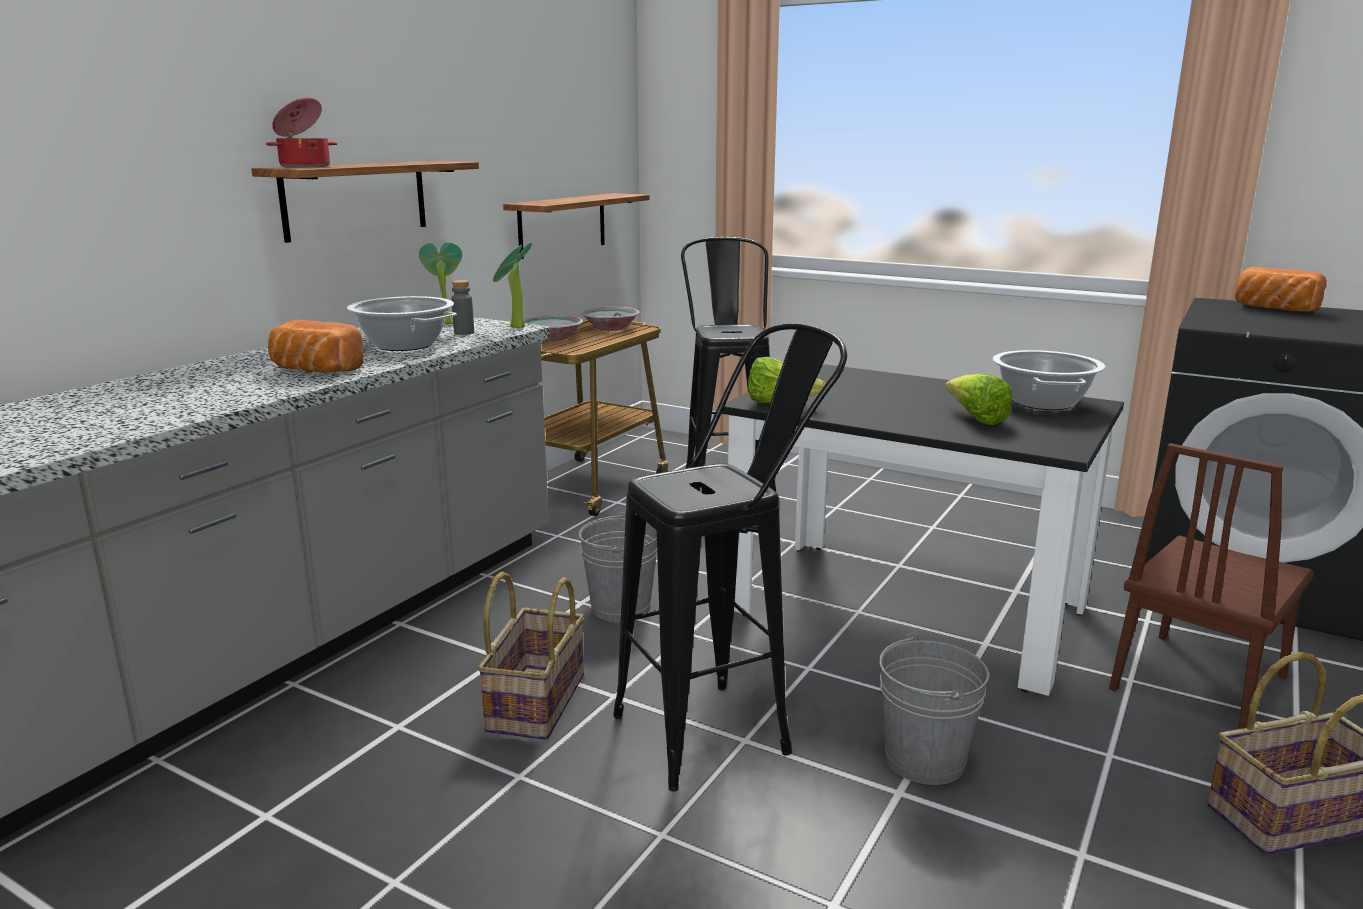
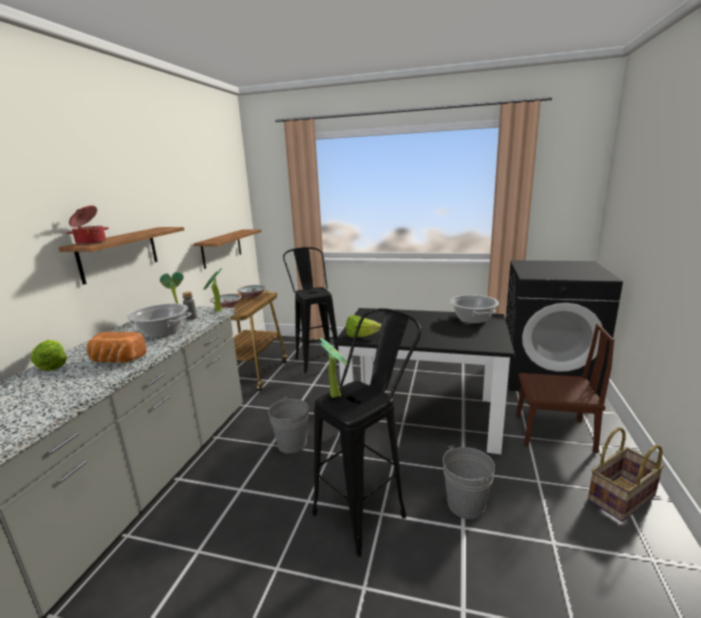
camera: 15 degrees left, 0 degrees up
basket [477,571,584,740] -> none
lettuce [945,374,1013,425] -> lettuce moved to [31,340,67,371]
brown chair [1109,443,1314,729] -> brown chair turned 105 degrees counterclockwise [516,324,614,453]
bread [1235,266,1327,312] -> none
none -> potted plant [320,338,348,398]

